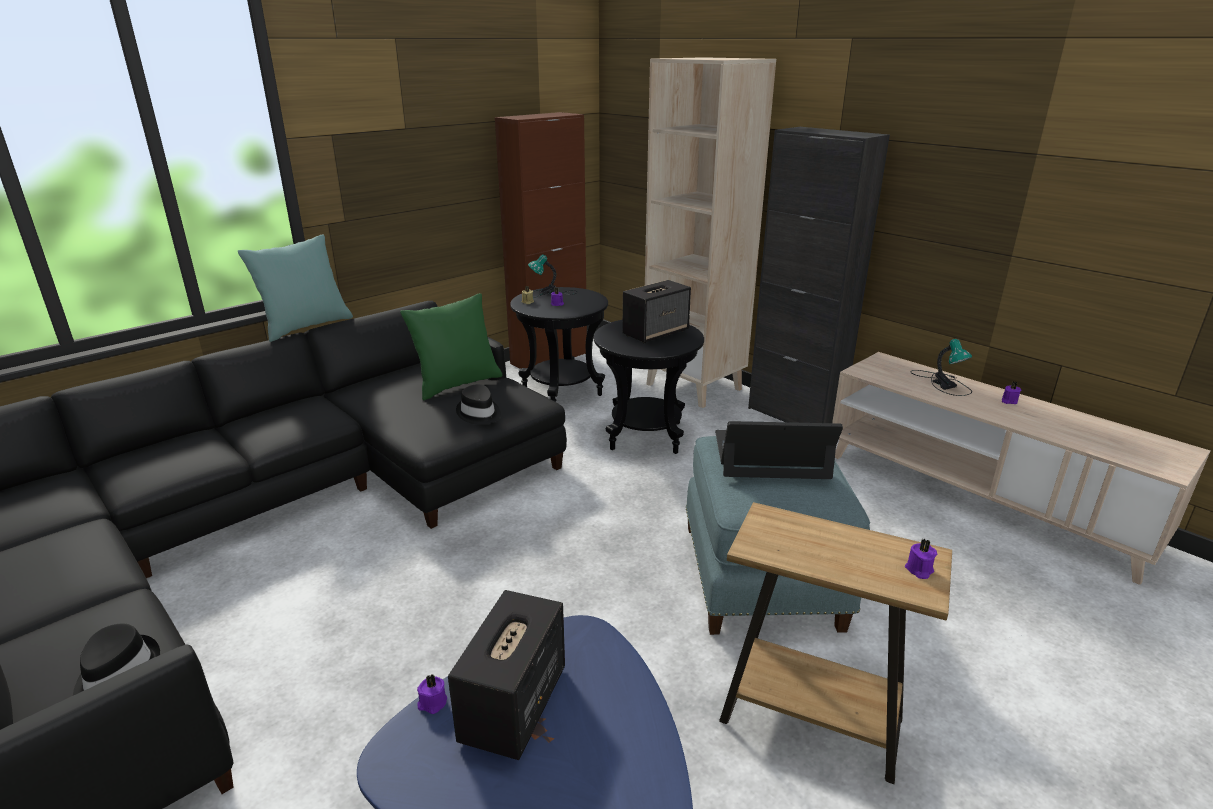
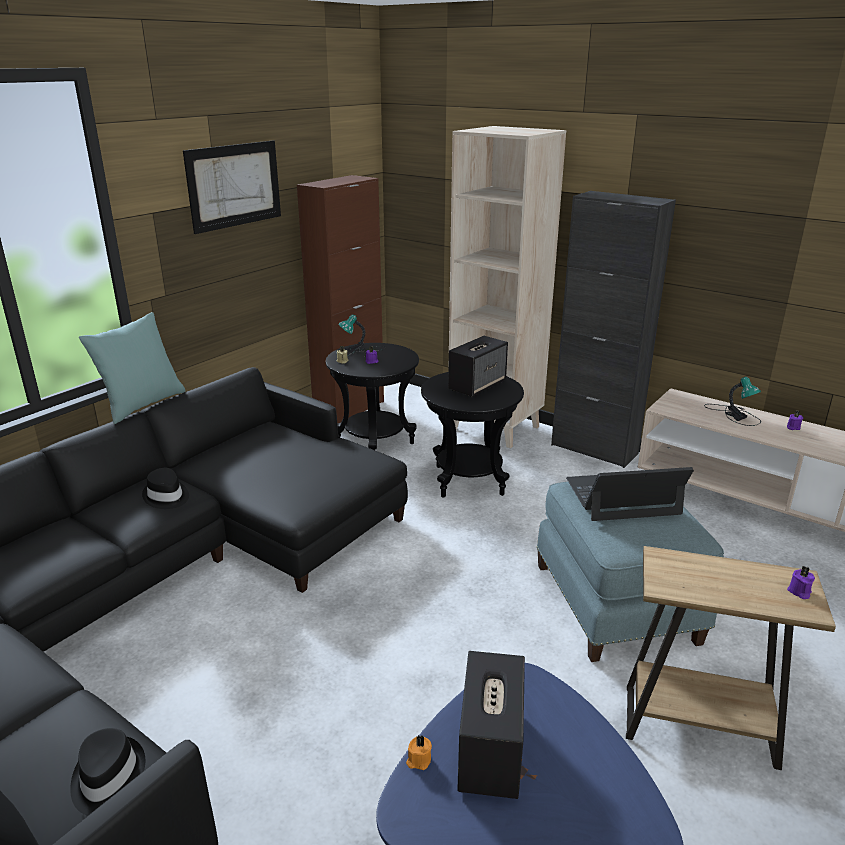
camera: 10 degrees left, 0 degrees up
green pillow [400,293,503,400] -> none
purple candle [417,675,447,714] -> orange candle [406,735,432,770]
black hat [456,384,501,425] -> black hat moved to [142,468,189,509]
none -> picture [183,140,281,234]

